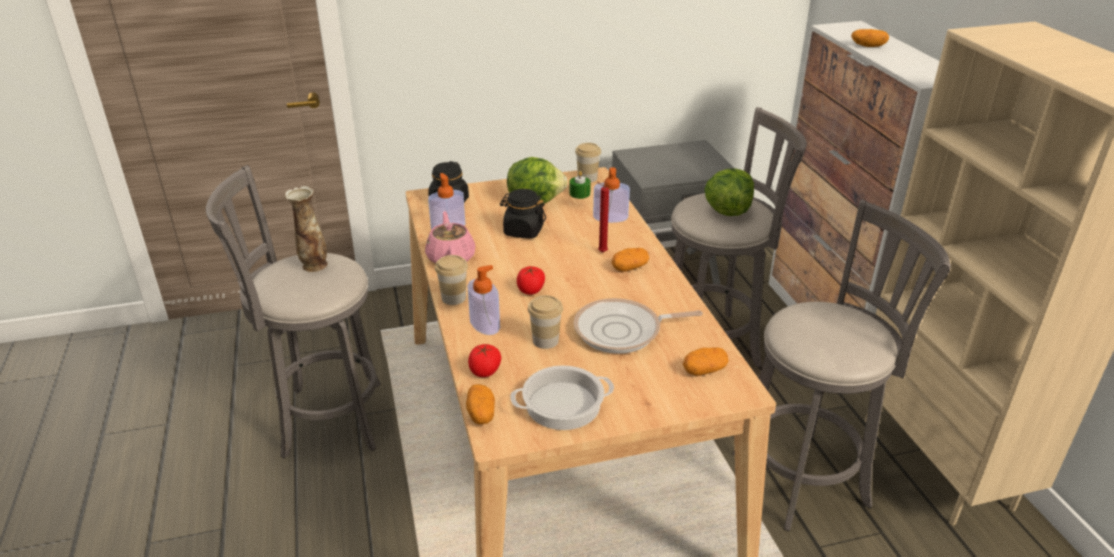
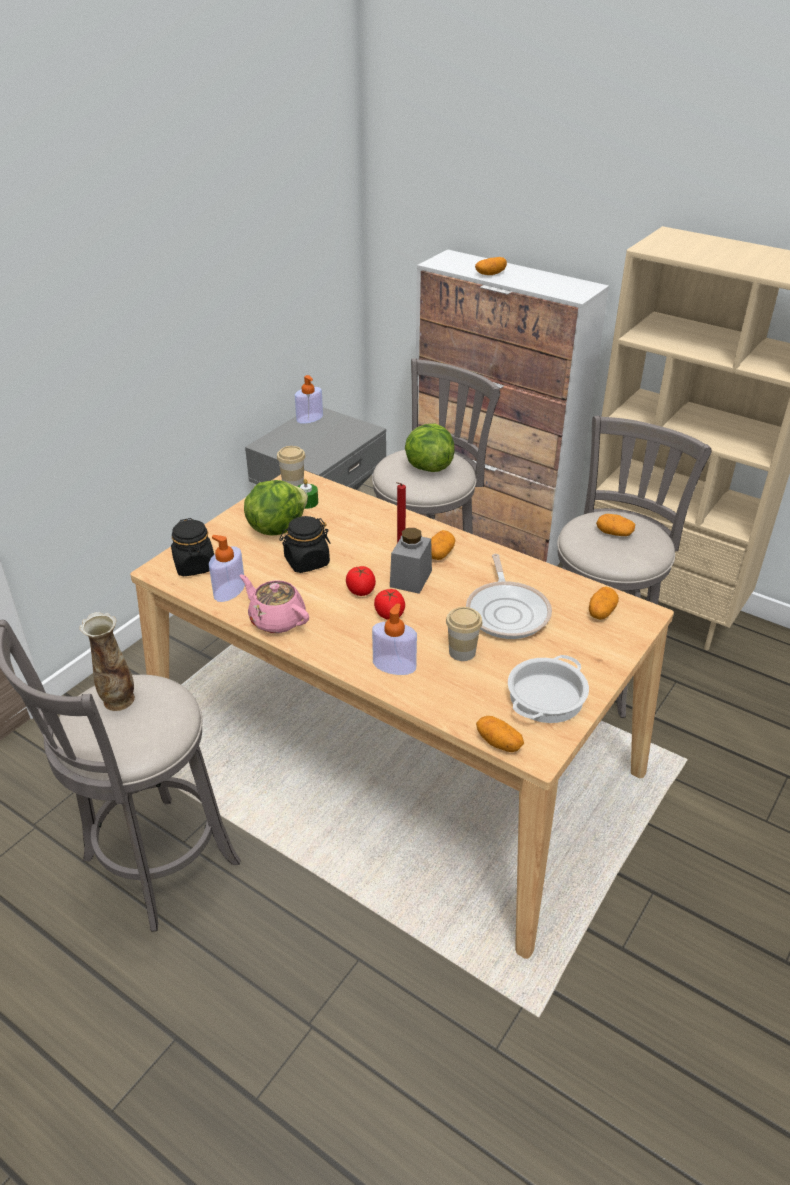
camera: 40 degrees left, 5 degrees up
cup [435,255,468,305] -> none
tomato [468,344,501,377] -> tomato moved to [346,566,376,596]
frying pan [574,298,703,354] -> frying pan turned 45 degrees counterclockwise [466,554,552,639]
soap dispenser [593,167,630,223] -> soap dispenser moved to [295,375,323,424]
none -> grey jar [390,528,432,594]
none -> potato [596,514,635,536]

